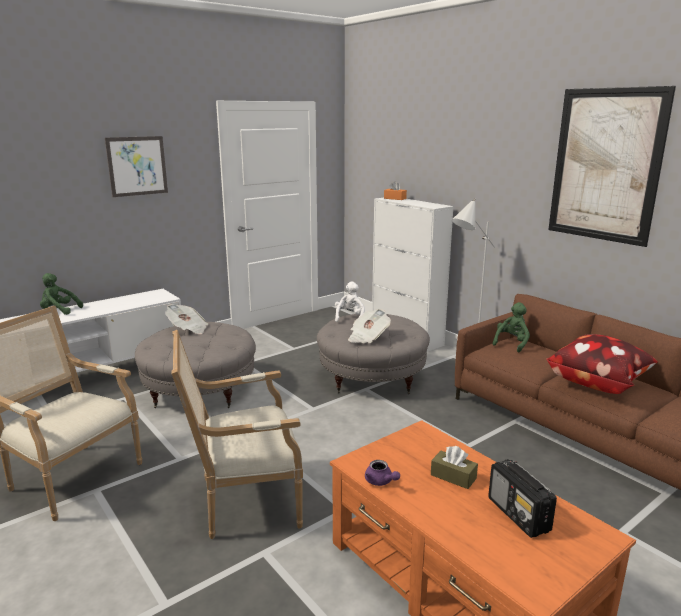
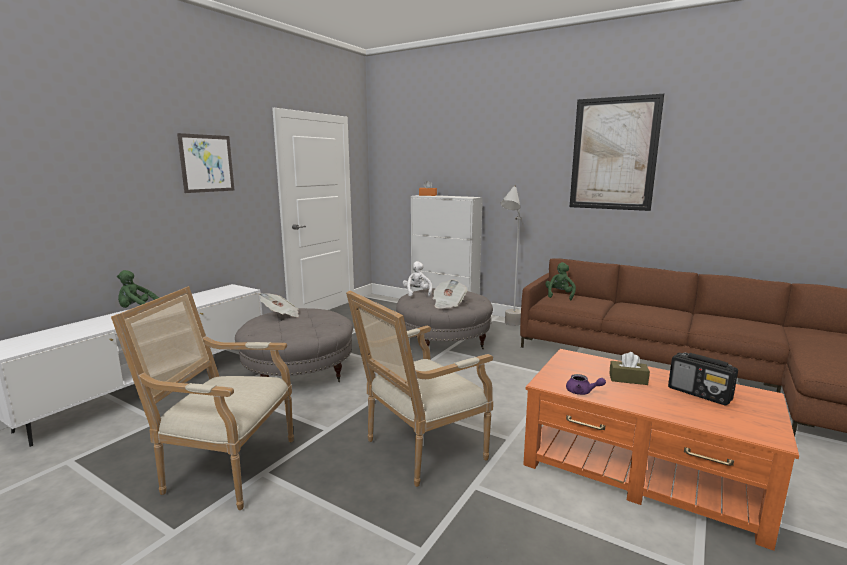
camera: 20 degrees left, 5 degrees down
pillow [546,334,658,394] -> none

